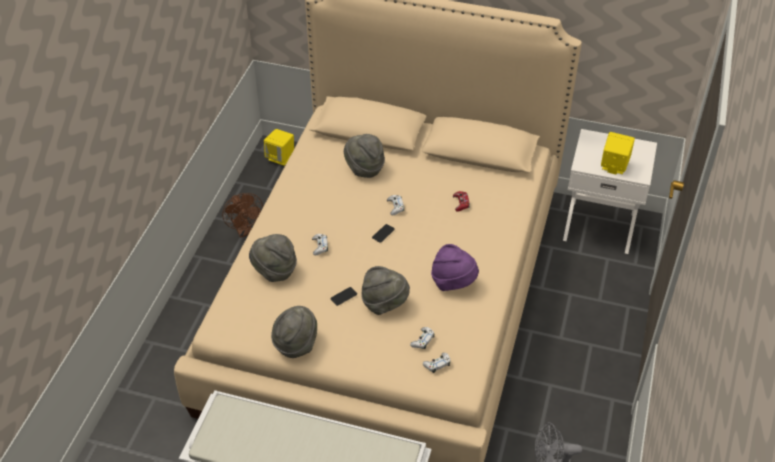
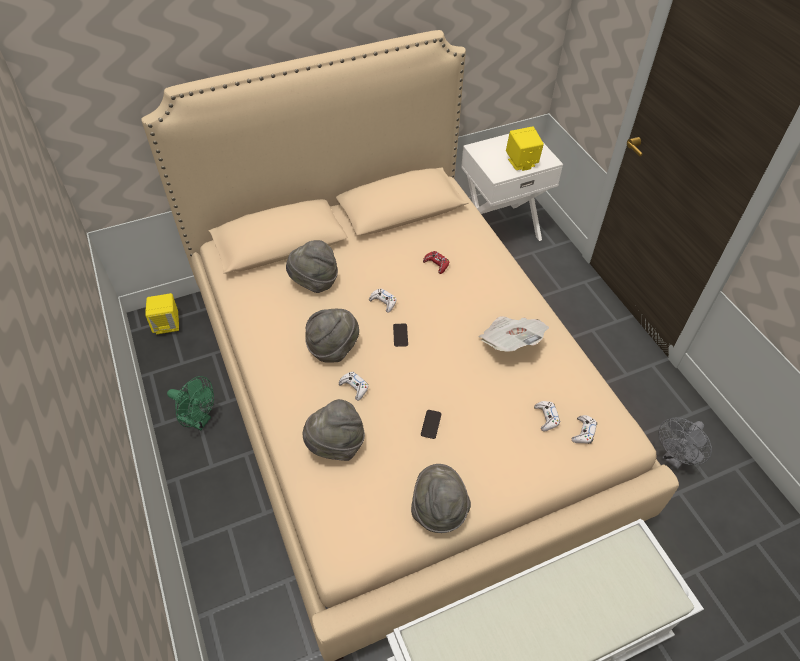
camera: 40 degrees left, 5 degrees up
brown fan [222,193,263,238] -> green fan [167,376,214,430]
grey hat [361,266,410,315] -> grey hat moved to [305,309,359,362]
purple hat [431,244,479,291] -> newspaper [478,316,549,352]

